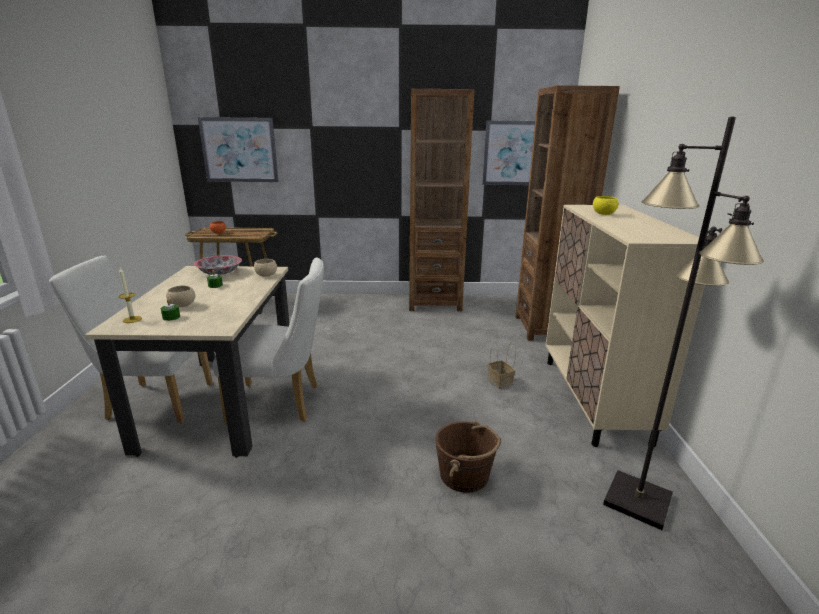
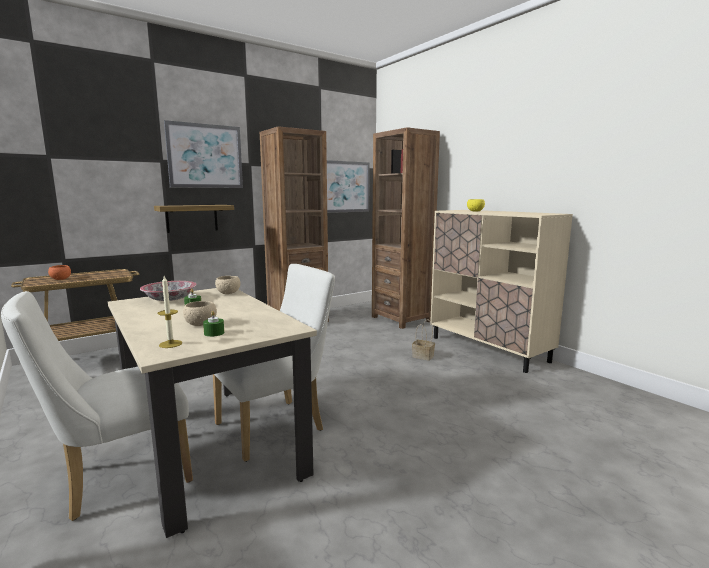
camera: 35 degrees left, 10 degrees down
picture [198,117,279,182] -> picture moved to [164,120,243,188]
brown bucket [436,421,501,493] -> none
black floor lamp [603,117,764,530] -> none
none -> shelf [154,205,234,233]

